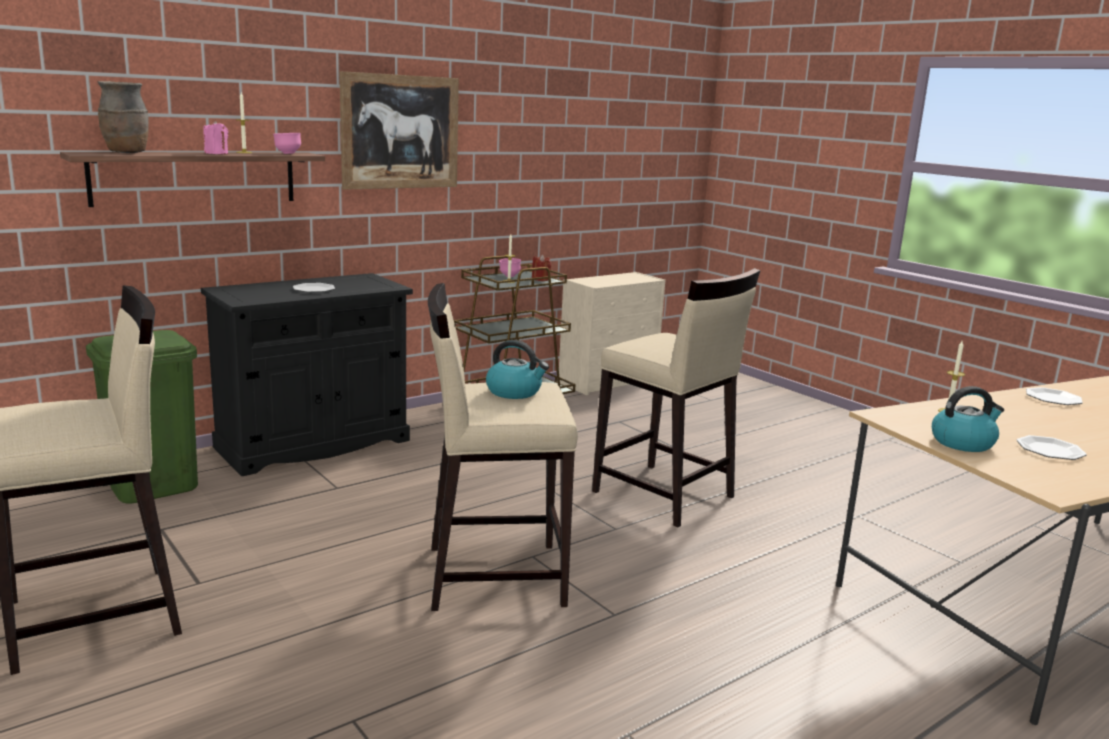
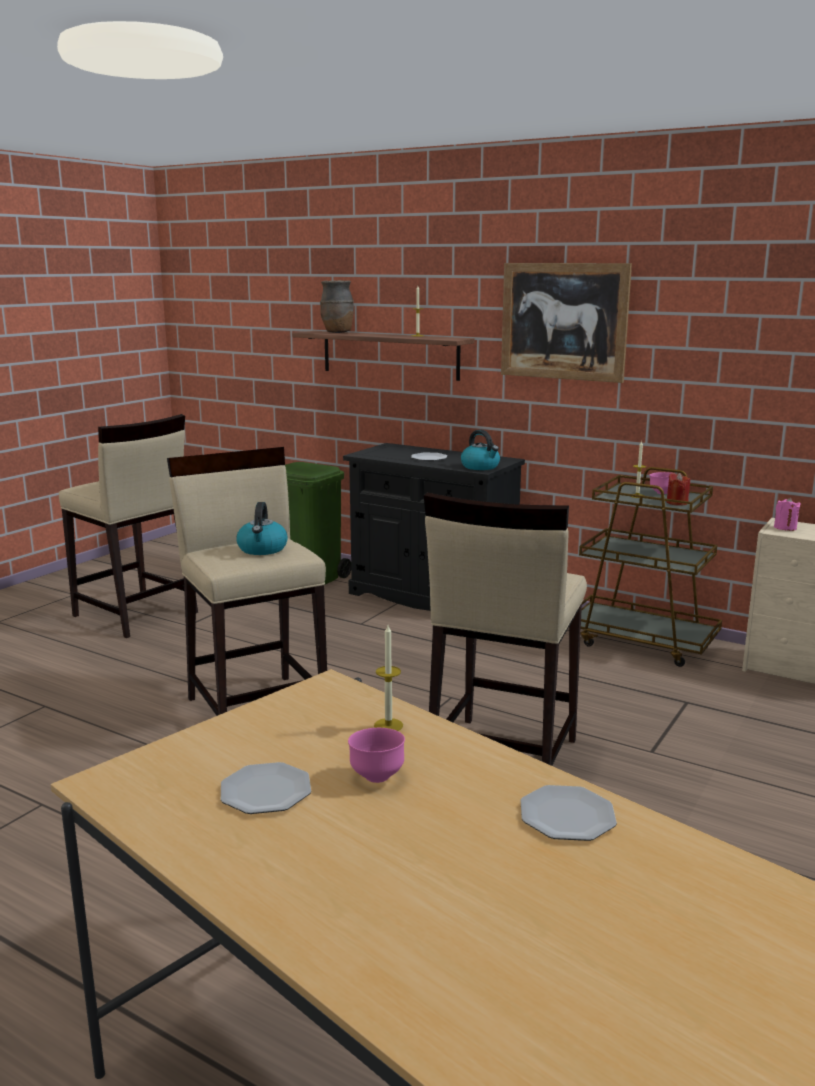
camera: 70 degrees right, 0 degrees up
pink candle [203,121,228,154] -> pink candle moved to [774,497,801,531]
pink bowl [273,133,301,154] -> pink bowl moved to [348,728,405,783]
kettle [932,386,1004,452] -> kettle moved to [461,430,500,470]

